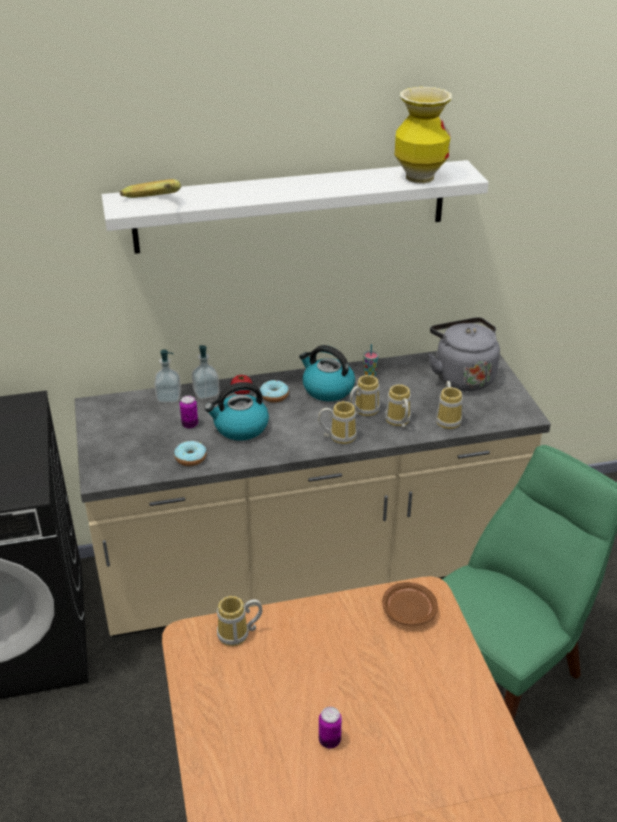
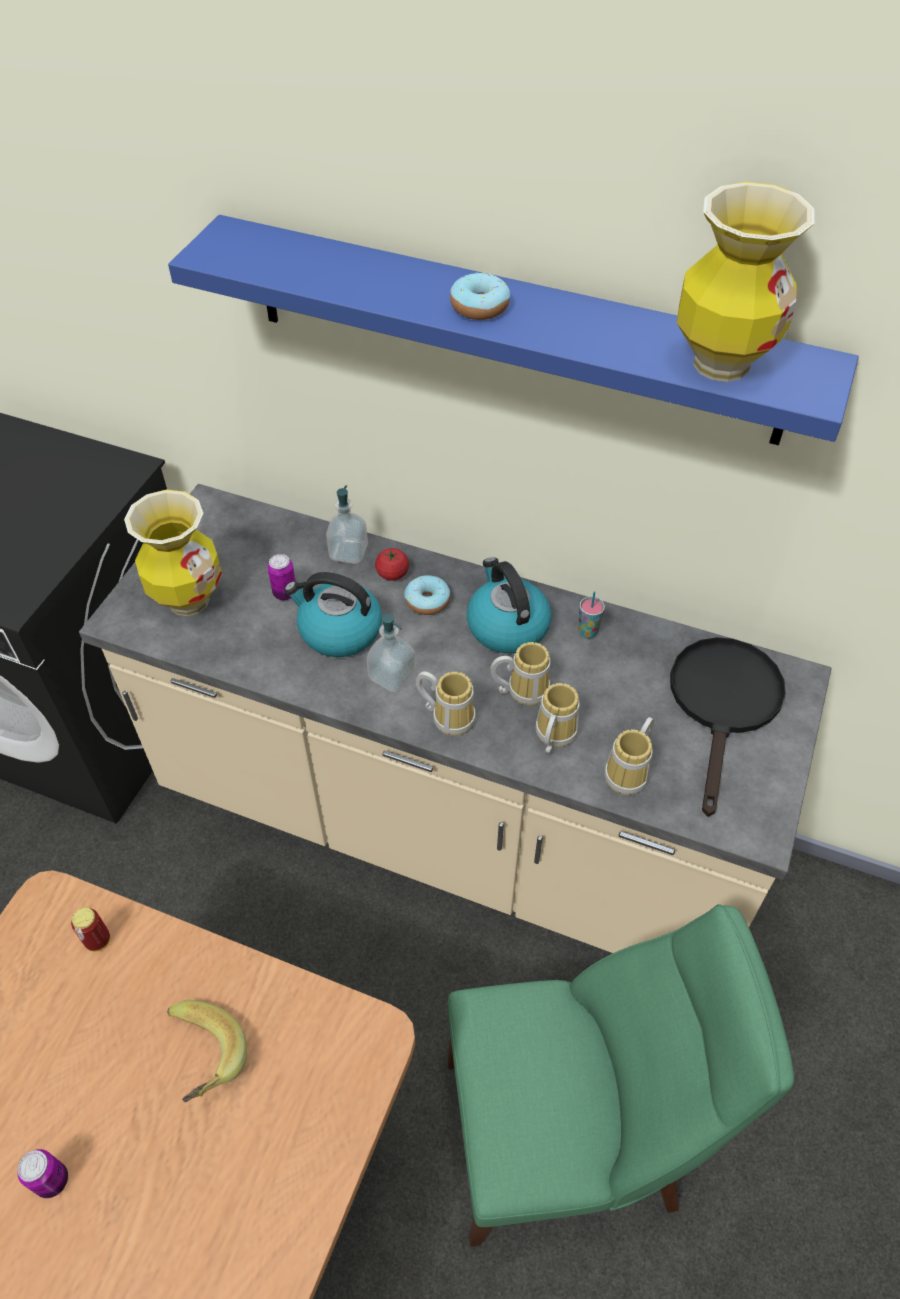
camera: 35 degrees right, 15 degrees up
white shelf [102,160,489,254] -> blue shelf [168,215,859,445]
banana [120,179,181,198] -> banana moved to [167,1000,247,1102]
soap dispenser [154,349,181,403] -> soap dispenser moved to [367,614,416,693]
donut [174,441,207,466] -> donut moved to [450,272,510,320]
mug [217,596,262,646] -> can [71,908,110,952]
brown plate [382,582,438,625] -> none
grey kettle [429,317,500,391] -> black frying pan [670,637,786,817]
none -> vase [124,490,222,616]

